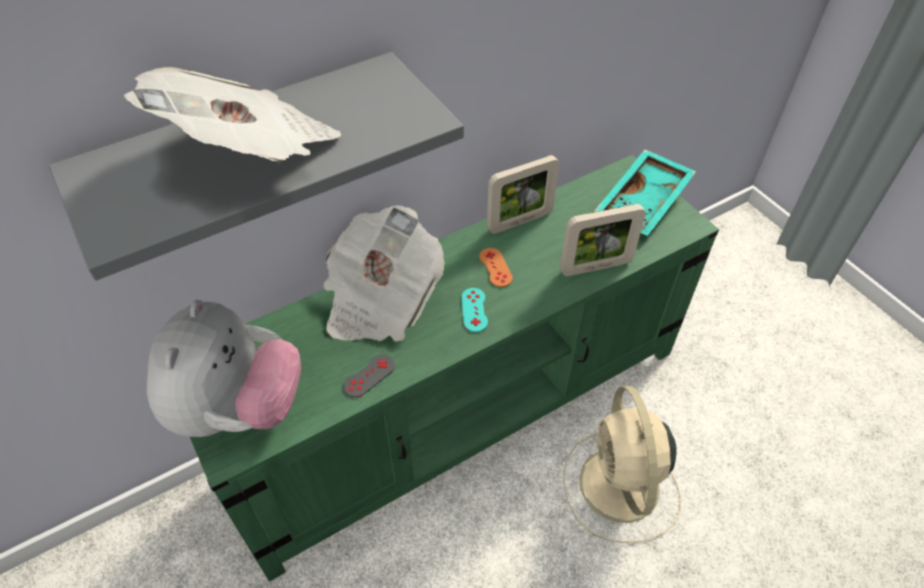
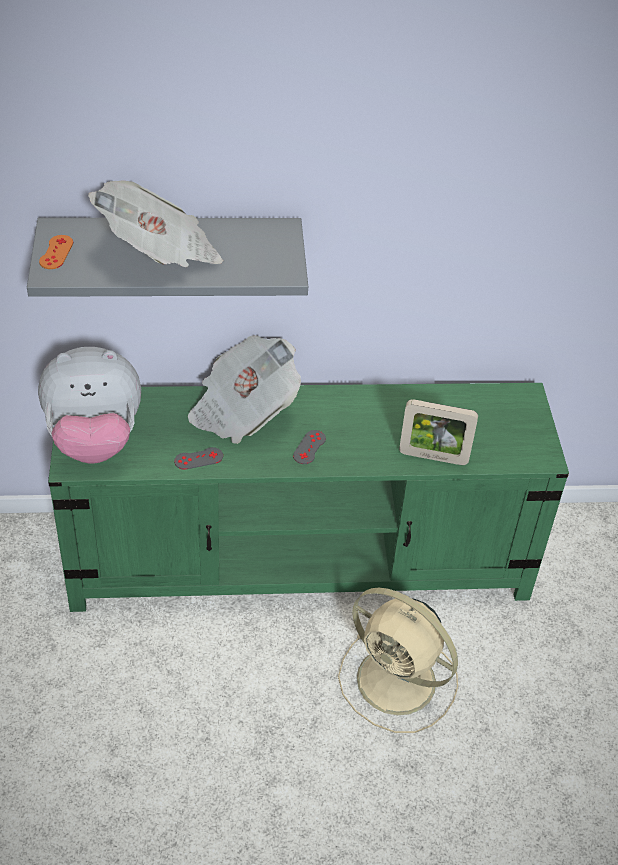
camera: 25 degrees right, 5 degrees down
plush toy [147,300,301,437] -> plush toy turned 45 degrees clockwise [38,347,141,464]
turquoise game controller [461,288,488,332] -> grey game controller [293,430,326,464]
orange game controller [479,248,513,287] -> orange game controller moved to [39,235,73,269]
picture frame [487,155,559,234] -> none
beige fan [563,386,681,543] -> beige fan turned 75 degrees counterclockwise [338,588,458,733]
turquoise tray [595,149,697,236] -> none

